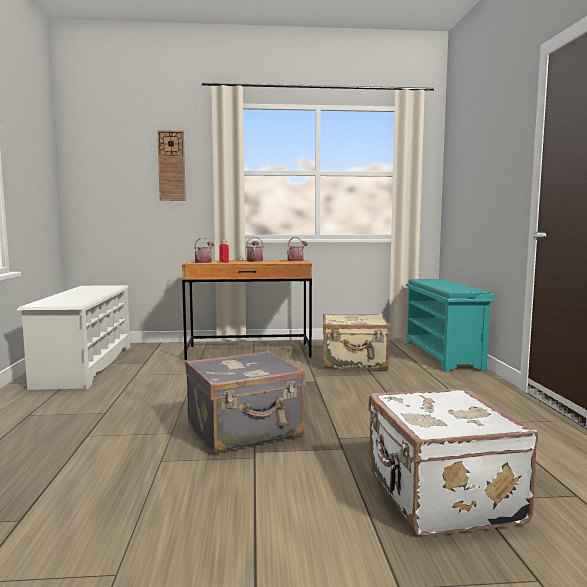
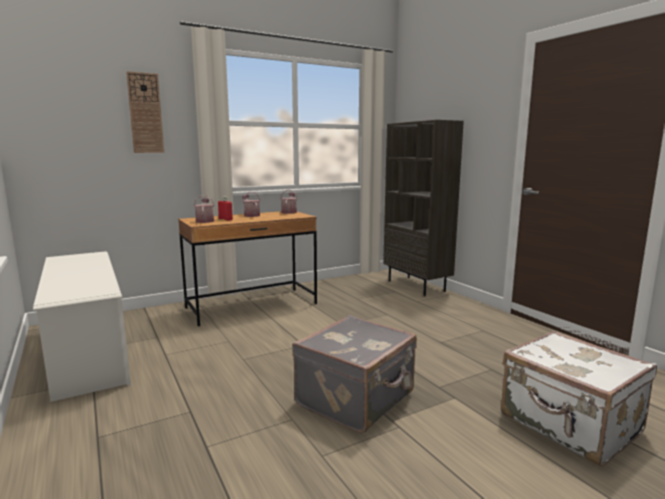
camera: 25 degrees left, 5 degrees up
beige suitcase [323,314,390,370] -> none
turquoise shoe rack [406,279,495,372] -> brown bookcase [383,120,464,296]

